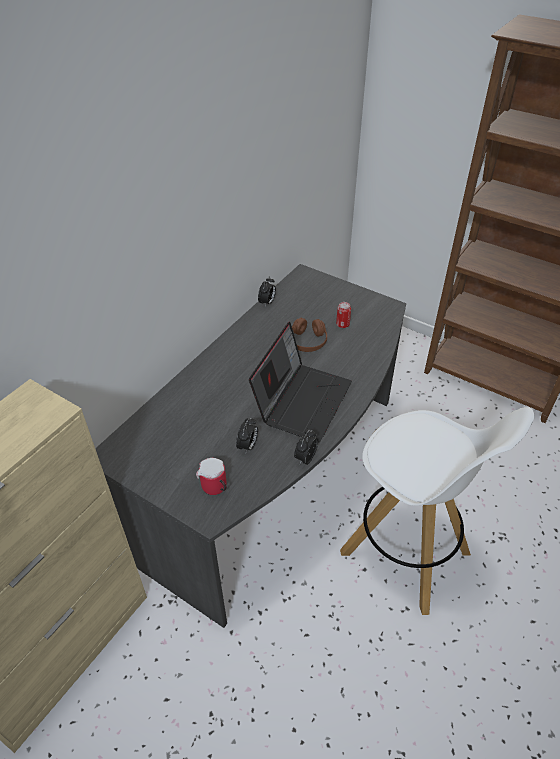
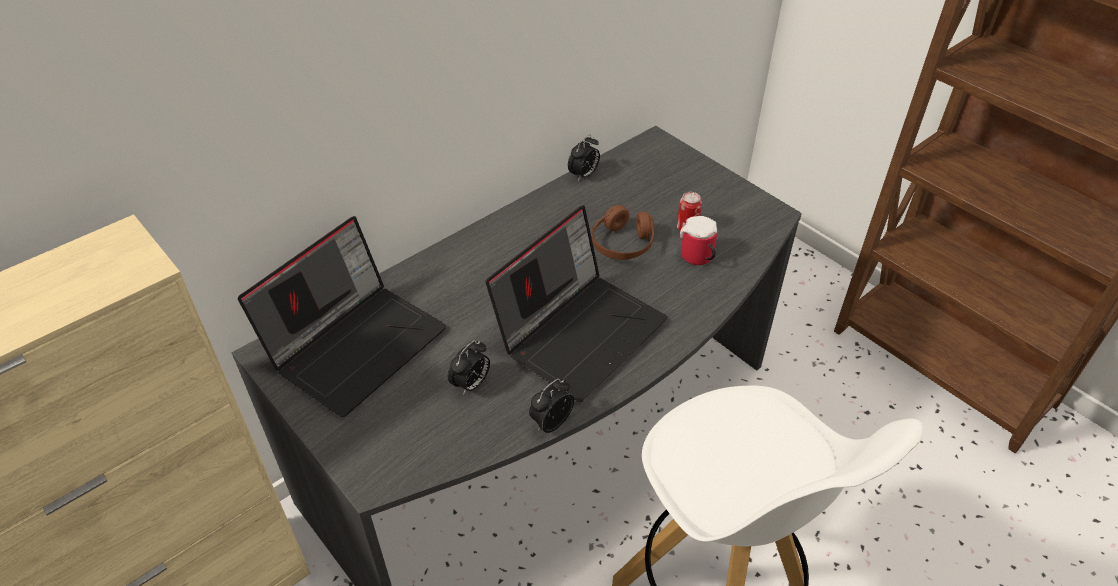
camera: 15 degrees right, 0 degrees up
mug [196,458,227,495] -> mug moved to [680,216,717,265]
none -> laptop [238,216,447,417]

